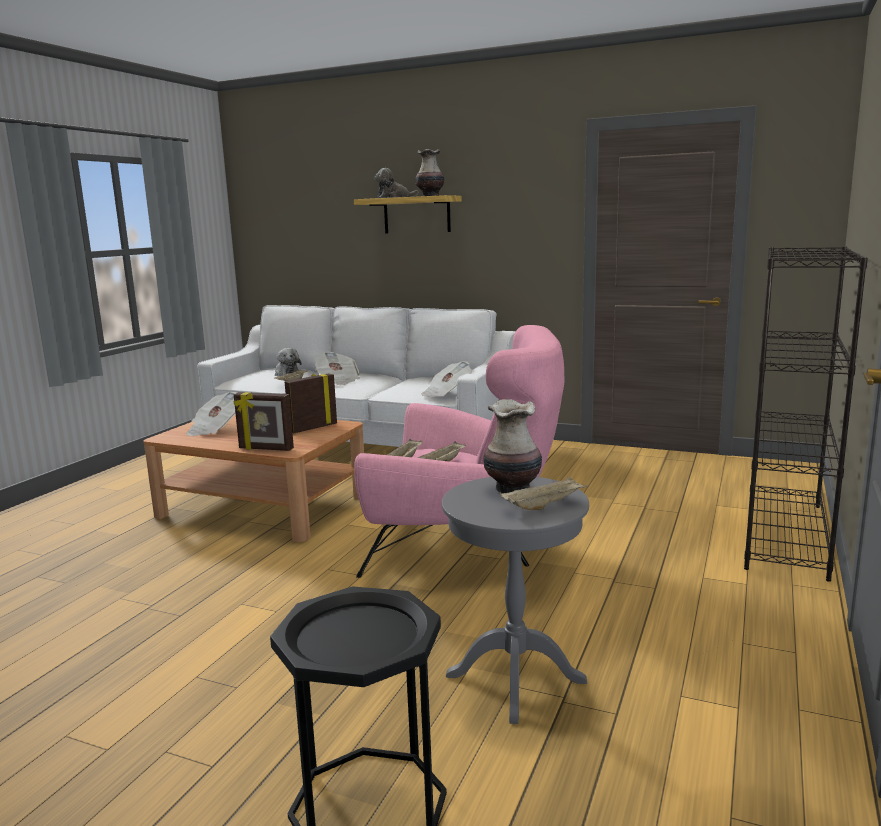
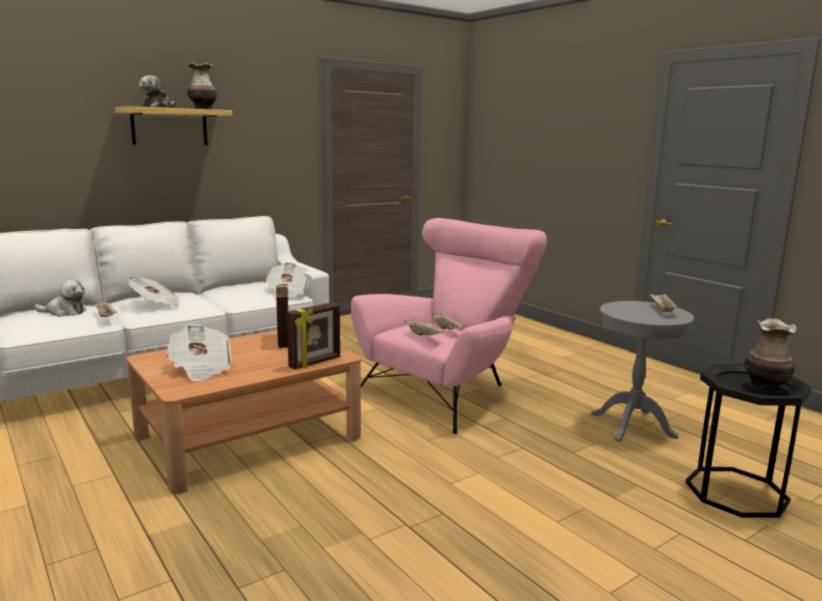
camera: 60 degrees left, 0 degrees up
vase [484,399,542,493] -> vase moved to [744,318,797,393]
black bookcase [744,246,868,582] -> none

